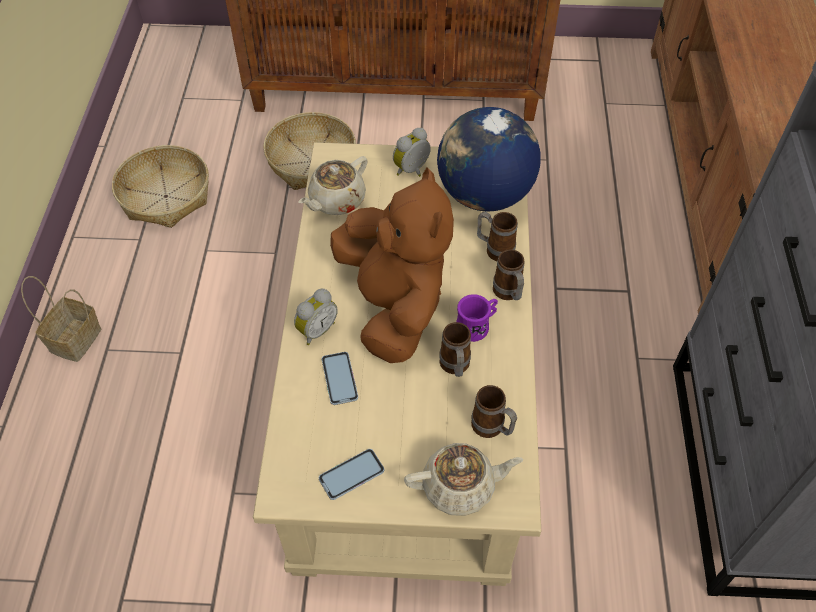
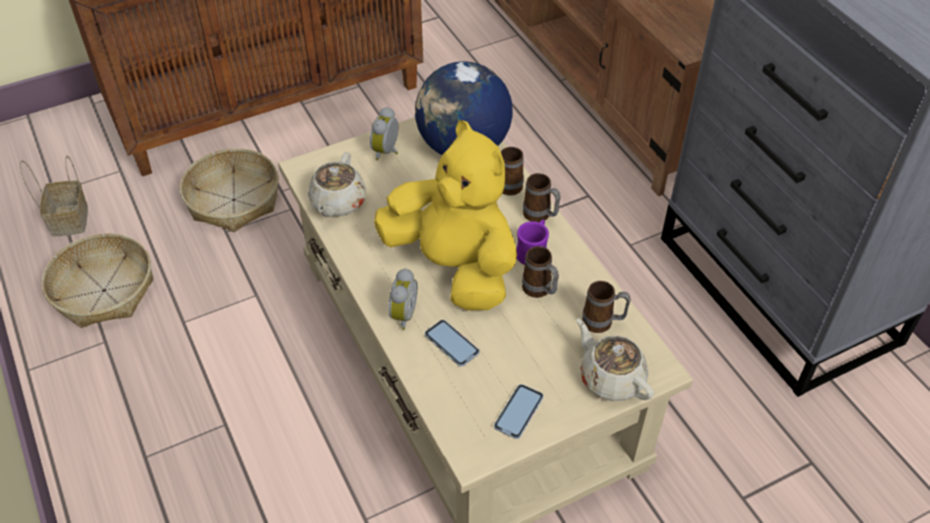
camera: 30 degrees left, 5 degrees down
basket [21,276,101,362] -> basket moved to [20,156,88,236]
brown plush toy [330,167,454,363] -> yellow plush toy [374,120,517,310]
beige teapot [404,443,523,516] -> beige teapot turned 90 degrees counterclockwise [577,318,654,401]

